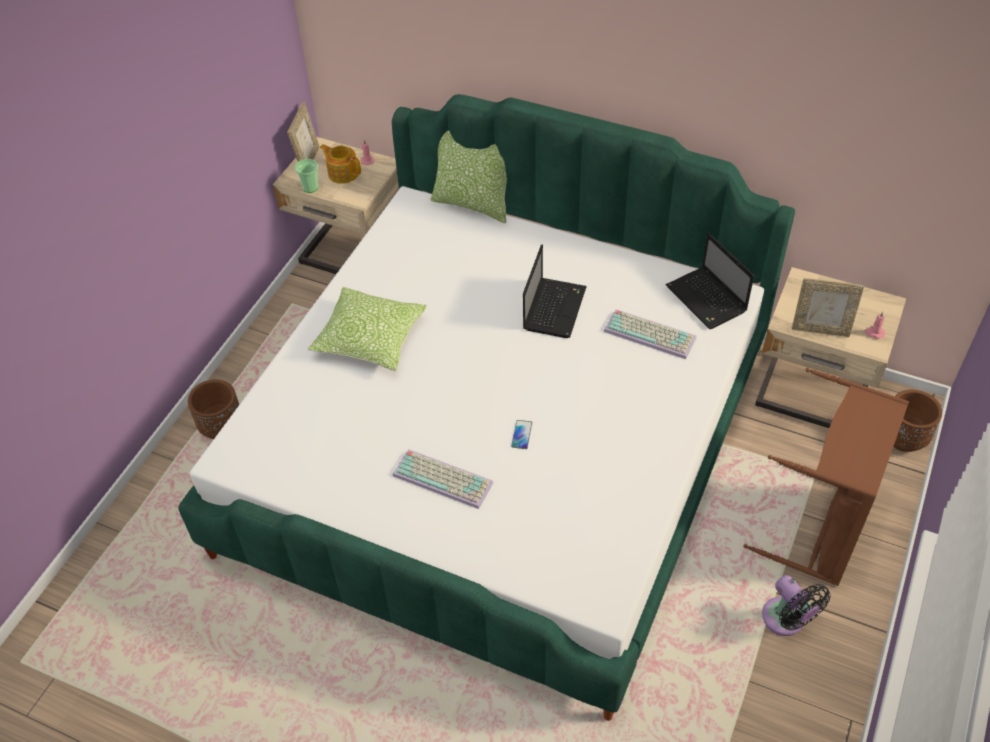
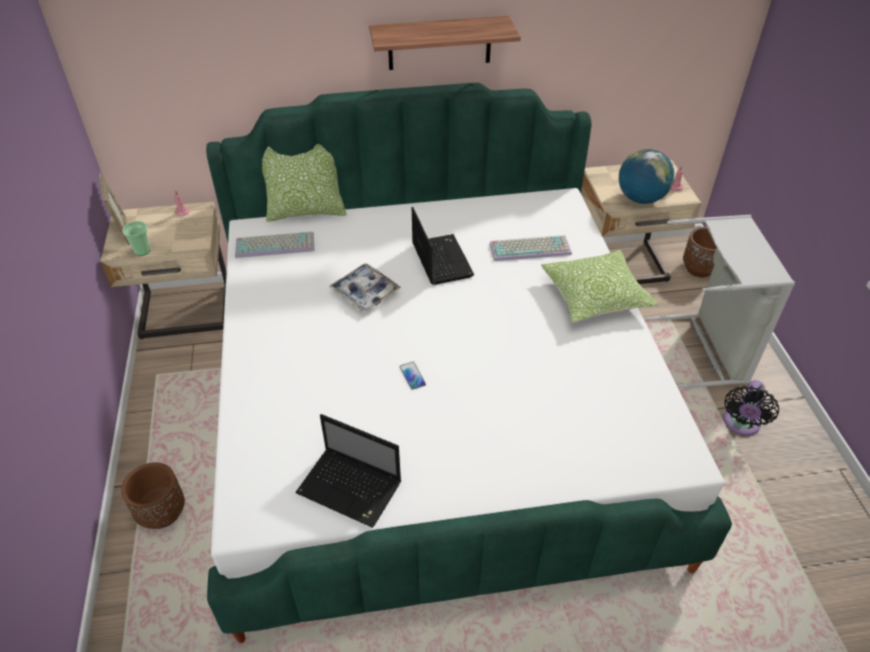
camera: 35 degrees left, 5 degrees down
pillow [308,287,427,371] -> pillow moved to [541,250,659,323]
teapot [320,144,361,184] -> none
keyboard [393,449,493,509] -> keyboard moved to [235,232,314,258]
phone [511,420,532,449] -> phone moved to [400,362,426,390]
laptop [666,233,754,329] -> laptop moved to [295,414,401,528]
brown laundry basket [744,368,909,586] -> grey laundry basket [643,215,795,388]
black fan [762,575,830,636] -> black fan turned 90 degrees clockwise [723,380,779,436]
picture frame [792,278,864,337] -> globe [619,149,674,204]
none -> tray [329,263,401,312]
none -> shelf [369,16,521,70]

